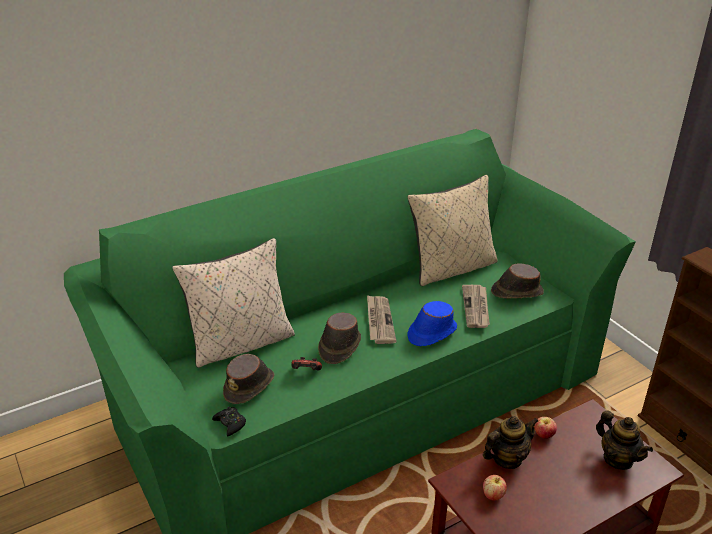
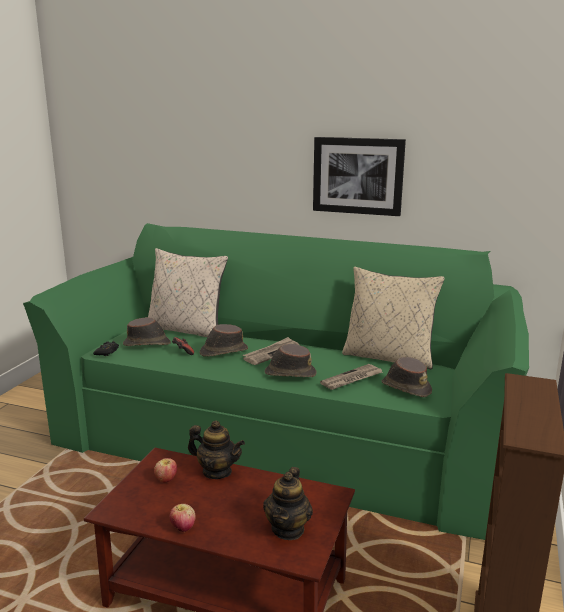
camera: 50 degrees right, 15 degrees down
blue hat [407,301,457,346] -> brown hat [264,344,317,377]
apple [535,417,557,439] -> apple moved to [170,504,196,532]
none -> picture [313,137,406,216]

